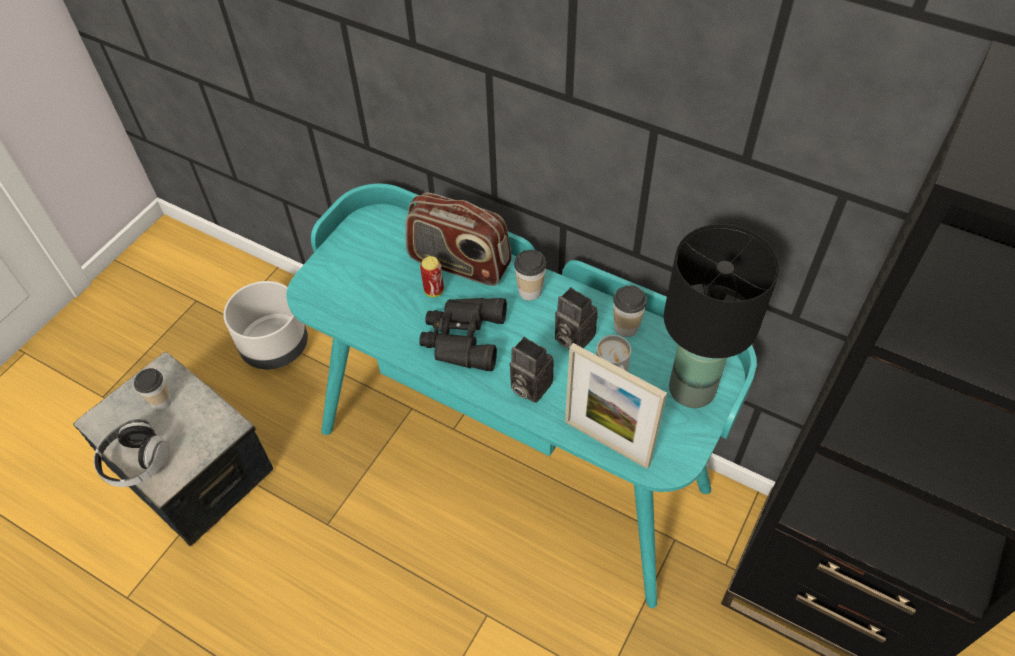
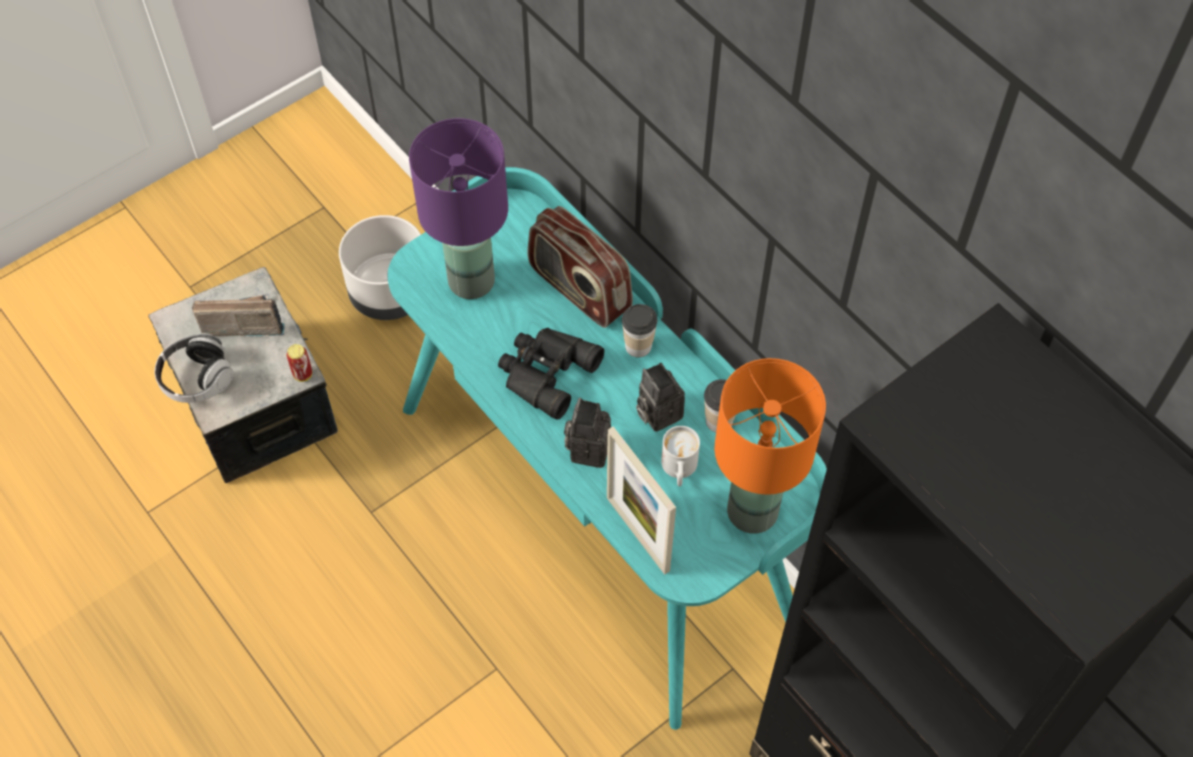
camera: 20 degrees right, 5 degrees up
cup [134,368,172,411] -> radio [192,294,285,337]
can [420,256,444,297] -> can moved to [287,344,312,382]
camera [510,337,554,403] -> camera turned 45 degrees clockwise [564,398,611,468]
black table lamp [664,224,779,408] -> orange table lamp [714,358,826,534]
none -> purple table lamp [409,118,508,299]

